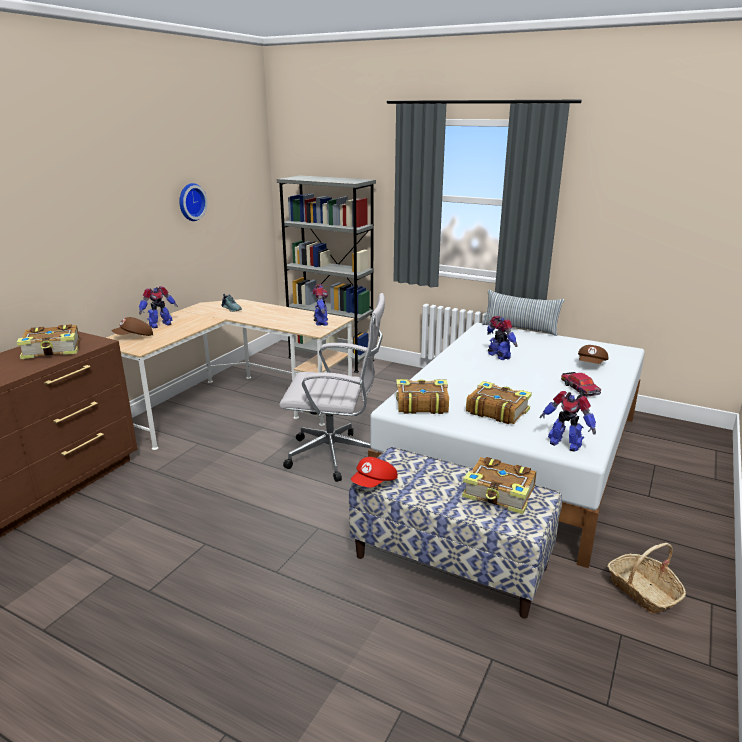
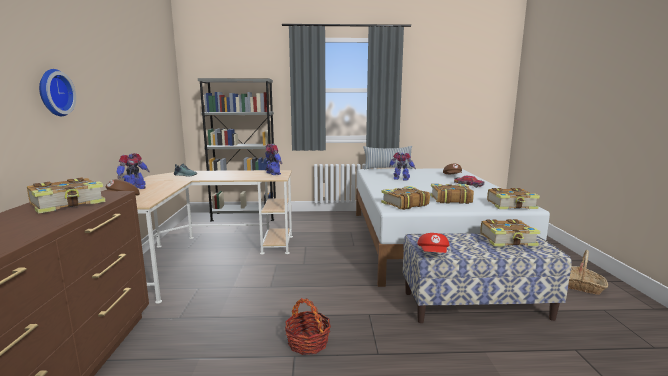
camera: 30 degrees left, 10 degrees down
wall clock [179,183,208,221] -> wall clock moved to [39,69,76,116]
white office chair [279,293,385,482] -> none
toy robot [540,391,596,452] -> book [487,188,540,209]
none -> basket [285,298,331,355]

